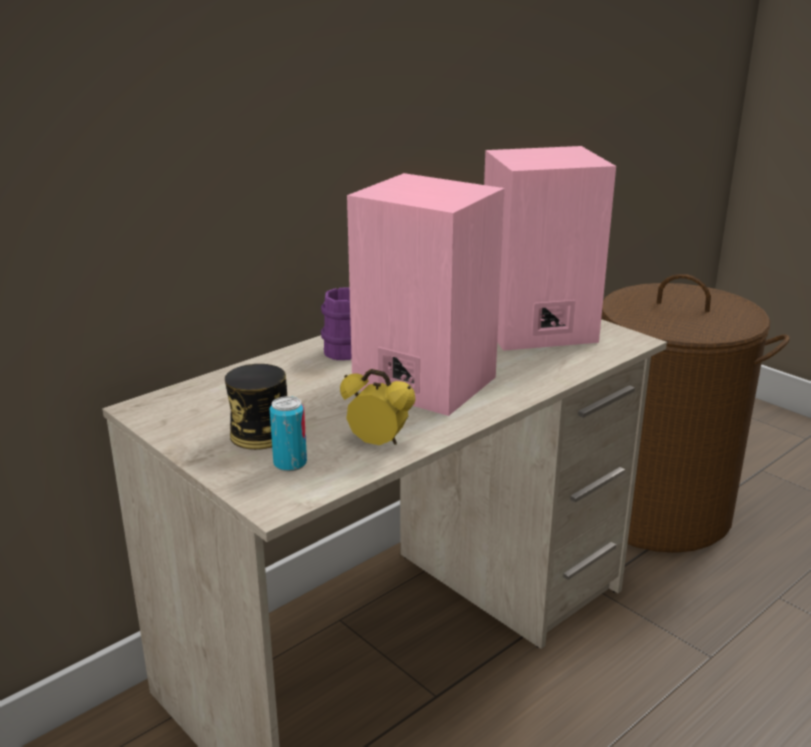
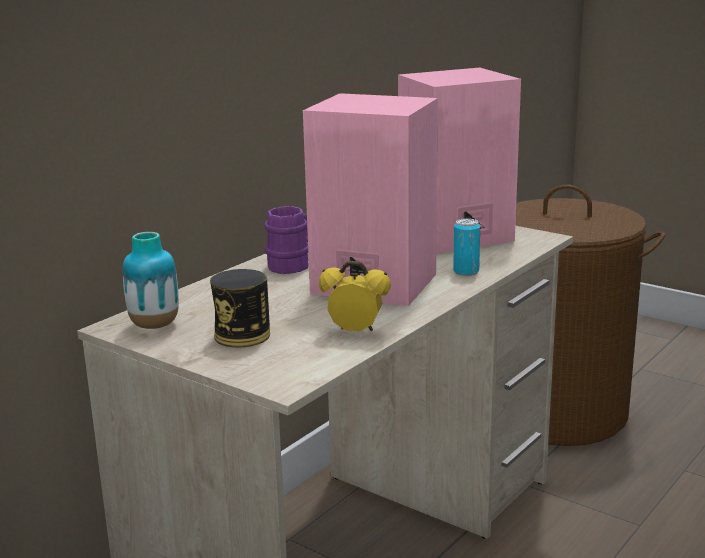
camera: 10 degrees left, 5 degrees down
can [269,396,307,472] -> can moved to [453,218,480,276]
none -> vase [123,232,179,329]

